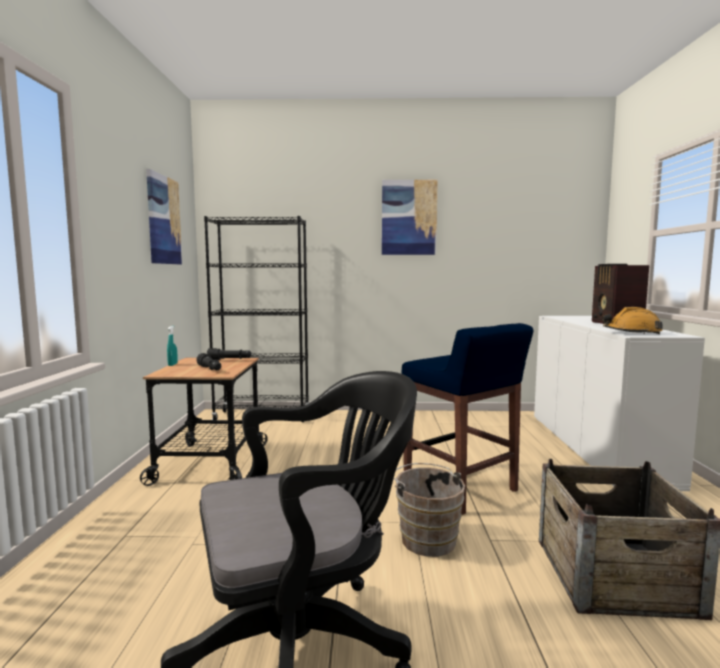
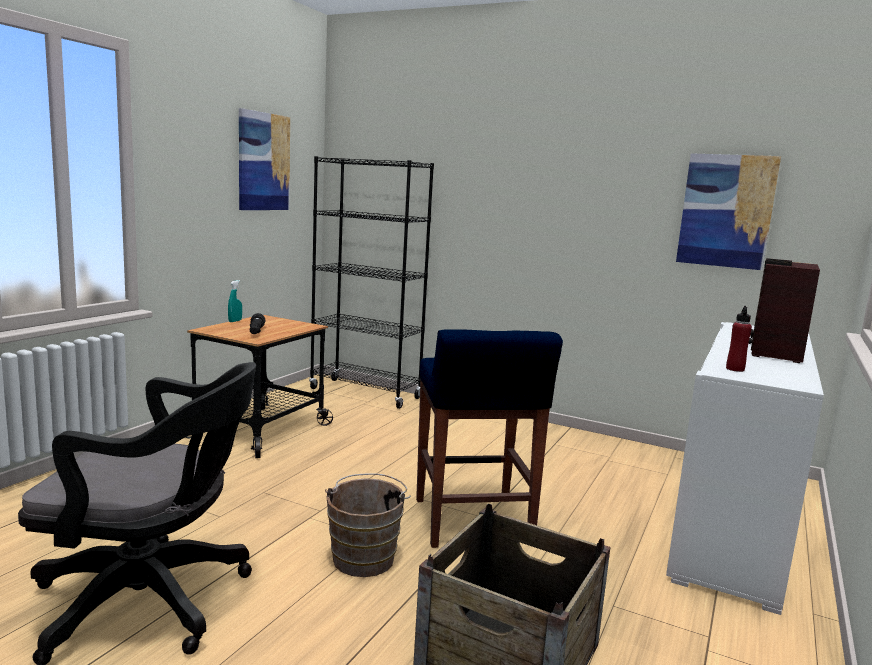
camera: 25 degrees right, 5 degrees up
black flashlight [207,348,251,360] -> none
picture [382,180,438,255] -> picture moved to [676,153,781,270]
orange hard hat [602,307,663,334] -> red bottle [726,306,752,372]

